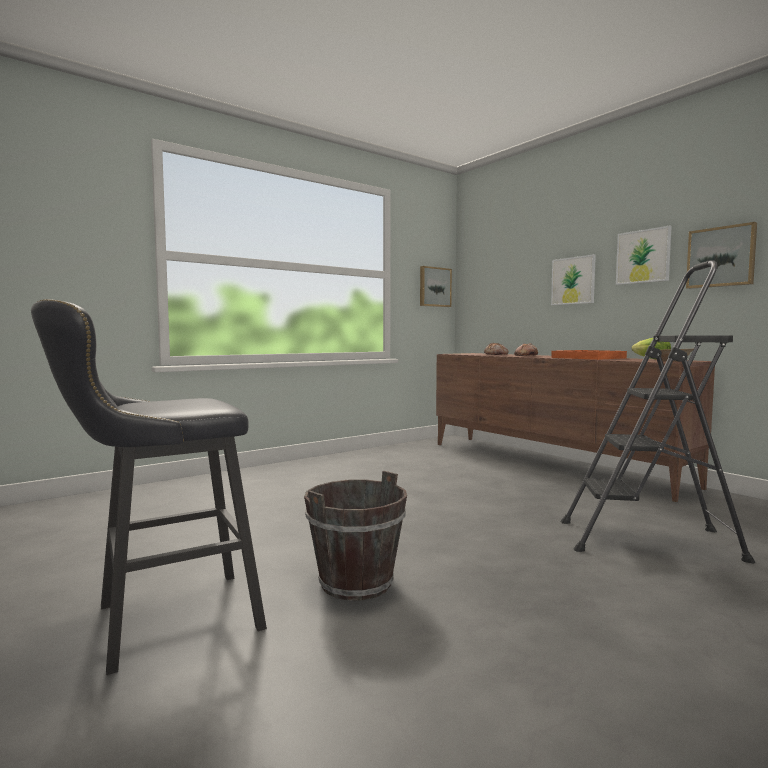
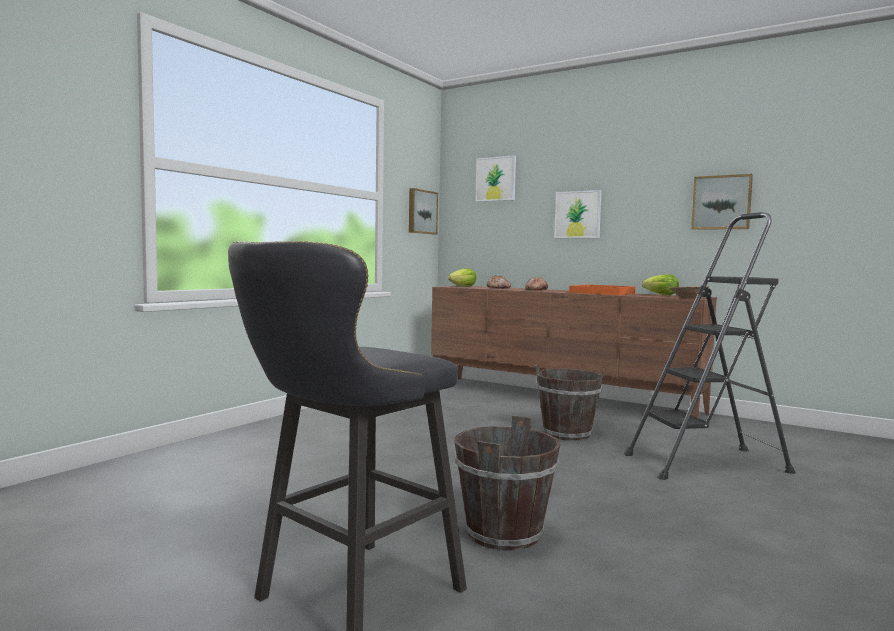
camera: 20 degrees left, 0 degrees up
picture [616,226,672,285] -> picture moved to [475,155,516,202]
none -> lettuce [448,269,476,286]
none -> brown bucket [535,364,605,441]

